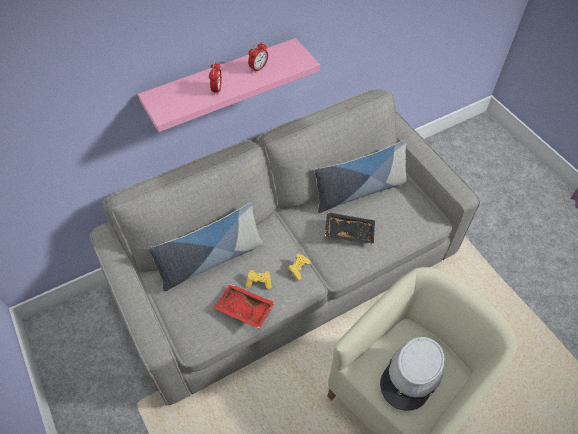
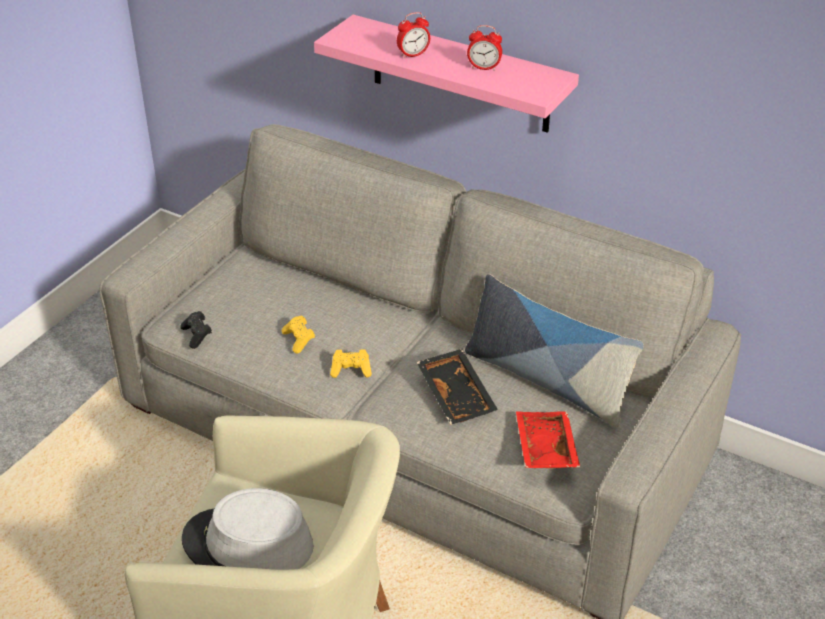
camera: 60 degrees right, 15 degrees down
pillow [148,203,263,291] -> none
red tray [213,284,275,328] -> red tray moved to [516,411,580,468]
none -> black game controller [180,311,212,349]

